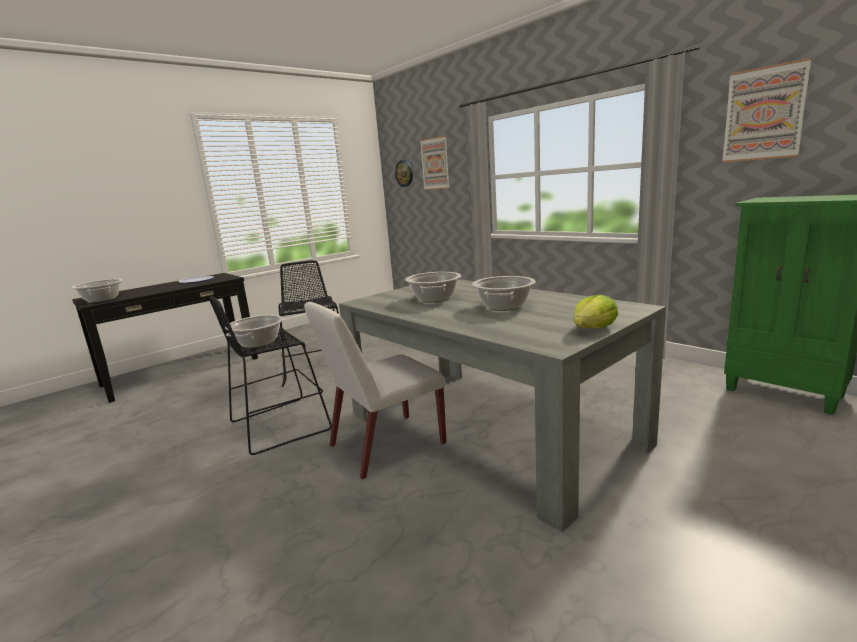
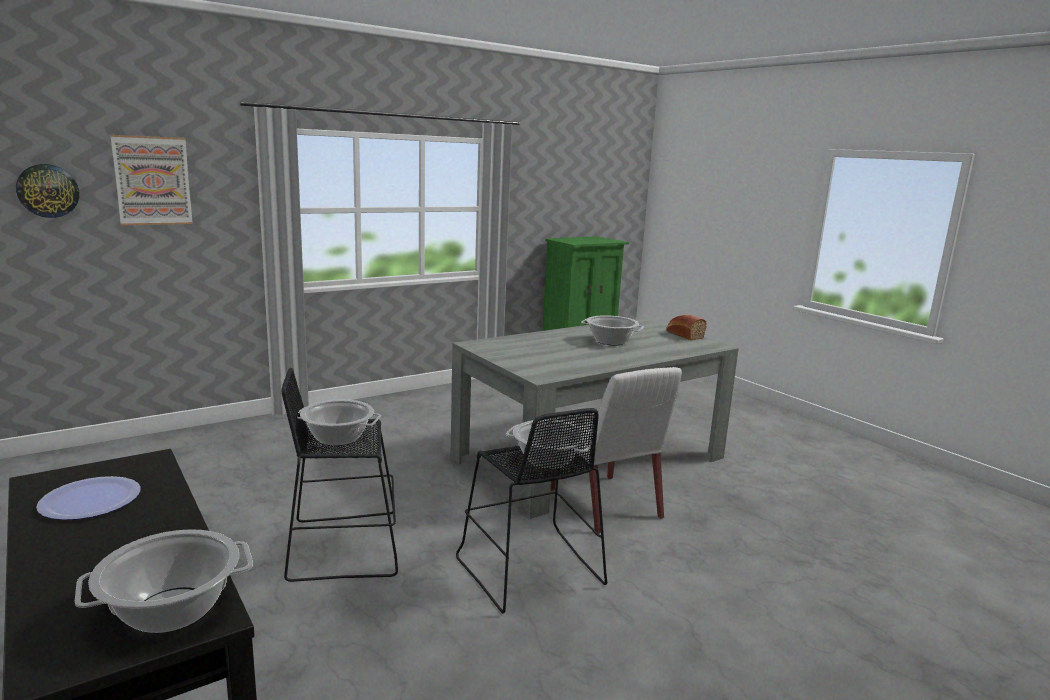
camera: 85 degrees left, 0 degrees up
cooking pot [405,272,461,302] -> cooking pot moved to [297,399,381,446]
lettuce [574,294,618,328] -> bread [666,315,707,340]
picture [722,57,812,163] -> none

